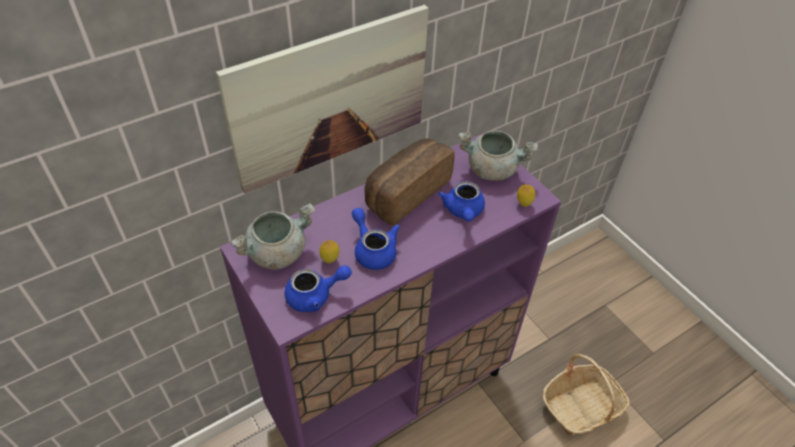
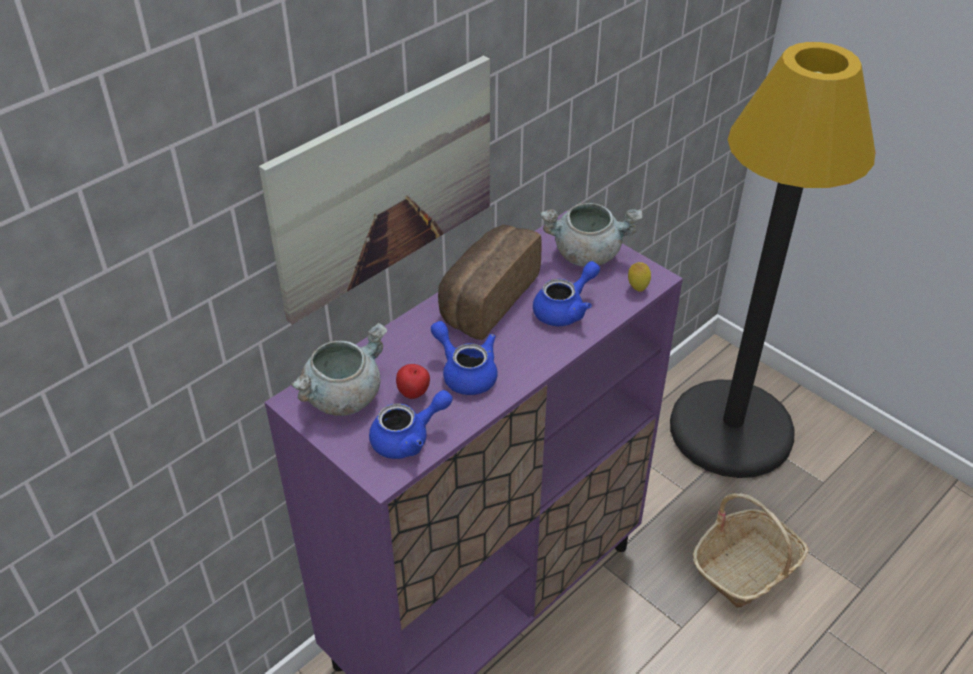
camera: 10 degrees left, 5 degrees down
lemon [319,240,339,264] -> apple [396,364,430,399]
blue teapot [438,181,485,222] -> blue teapot turned 120 degrees counterclockwise [533,261,600,326]
none -> black floor lamp [670,42,876,478]

